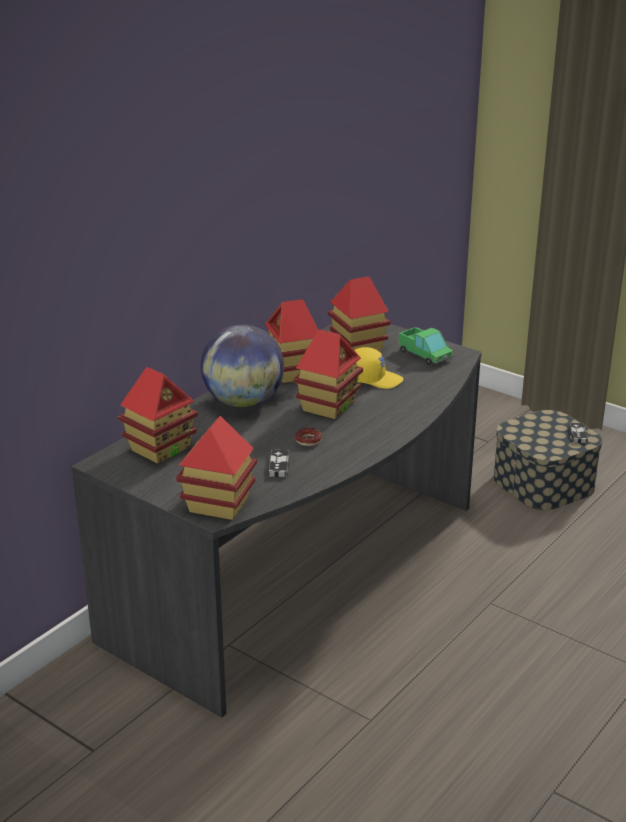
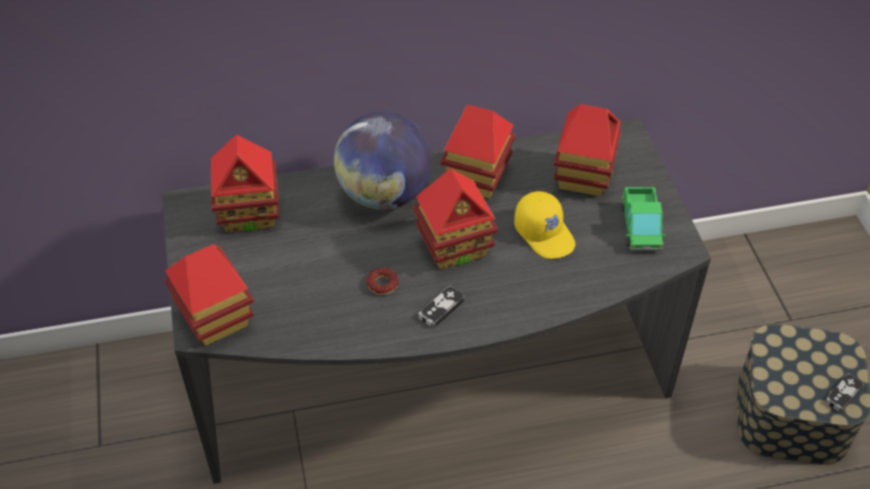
camera: 40 degrees right, 20 degrees up
game controller [269,450,289,477] -> game controller moved to [418,285,465,329]

